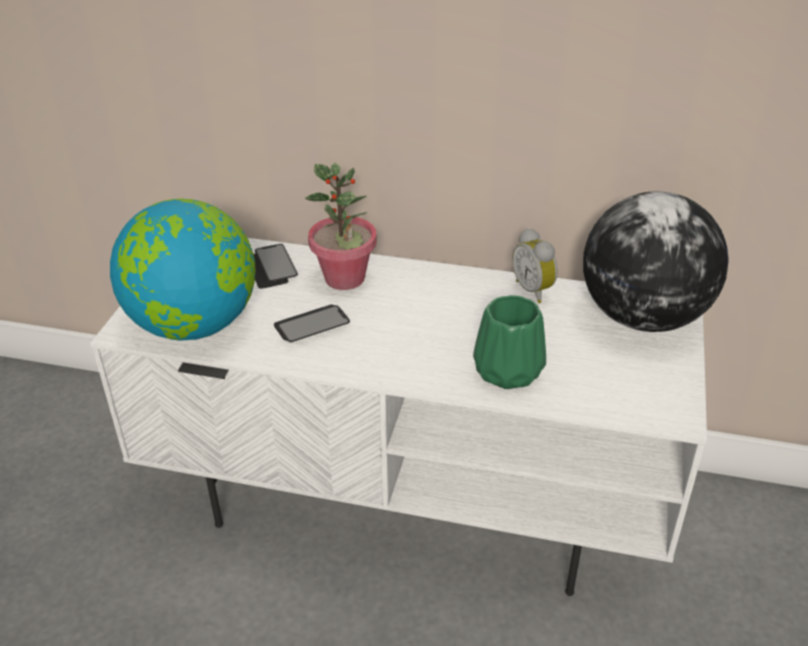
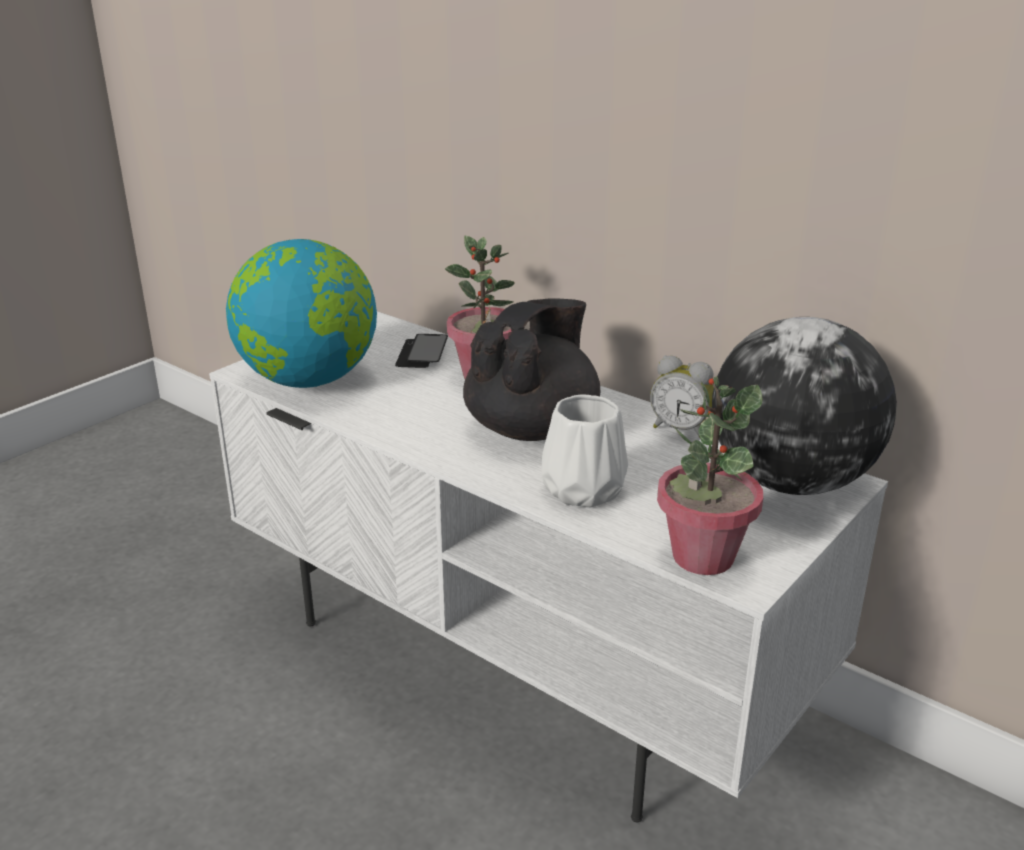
camera: 25 degrees right, 10 degrees down
phone [274,305,350,342] -> none
green vase [473,295,546,389] -> white vase [541,395,628,507]
alarm clock [512,228,558,303] -> alarm clock turned 60 degrees counterclockwise [650,355,714,438]
none -> black teapot [463,298,600,441]
none -> potted plant [657,376,763,575]

